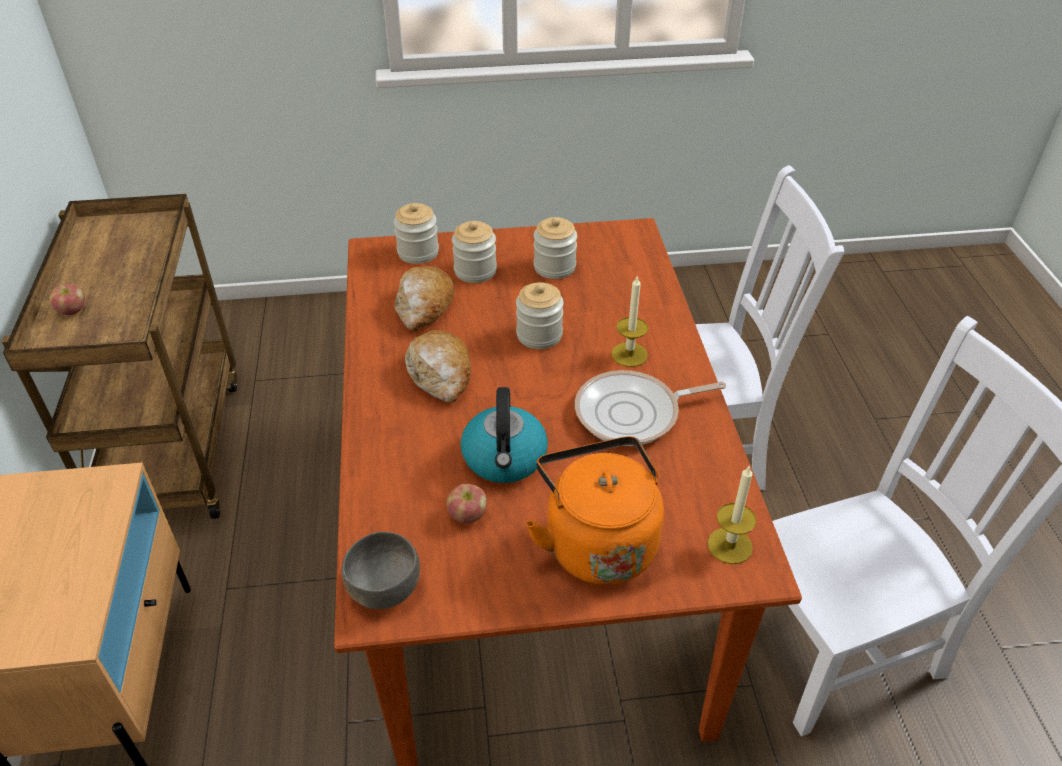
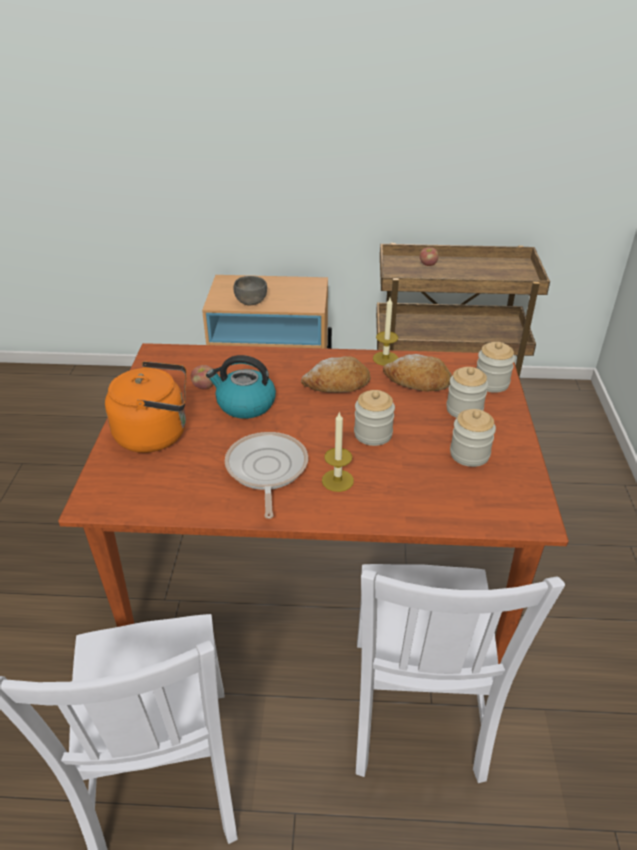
camera: 100 degrees right, 5 degrees down
grey bowl [341,532,420,609] -> grey bowl moved to [234,276,267,306]
candle [707,465,757,564] -> candle moved to [373,298,398,366]

